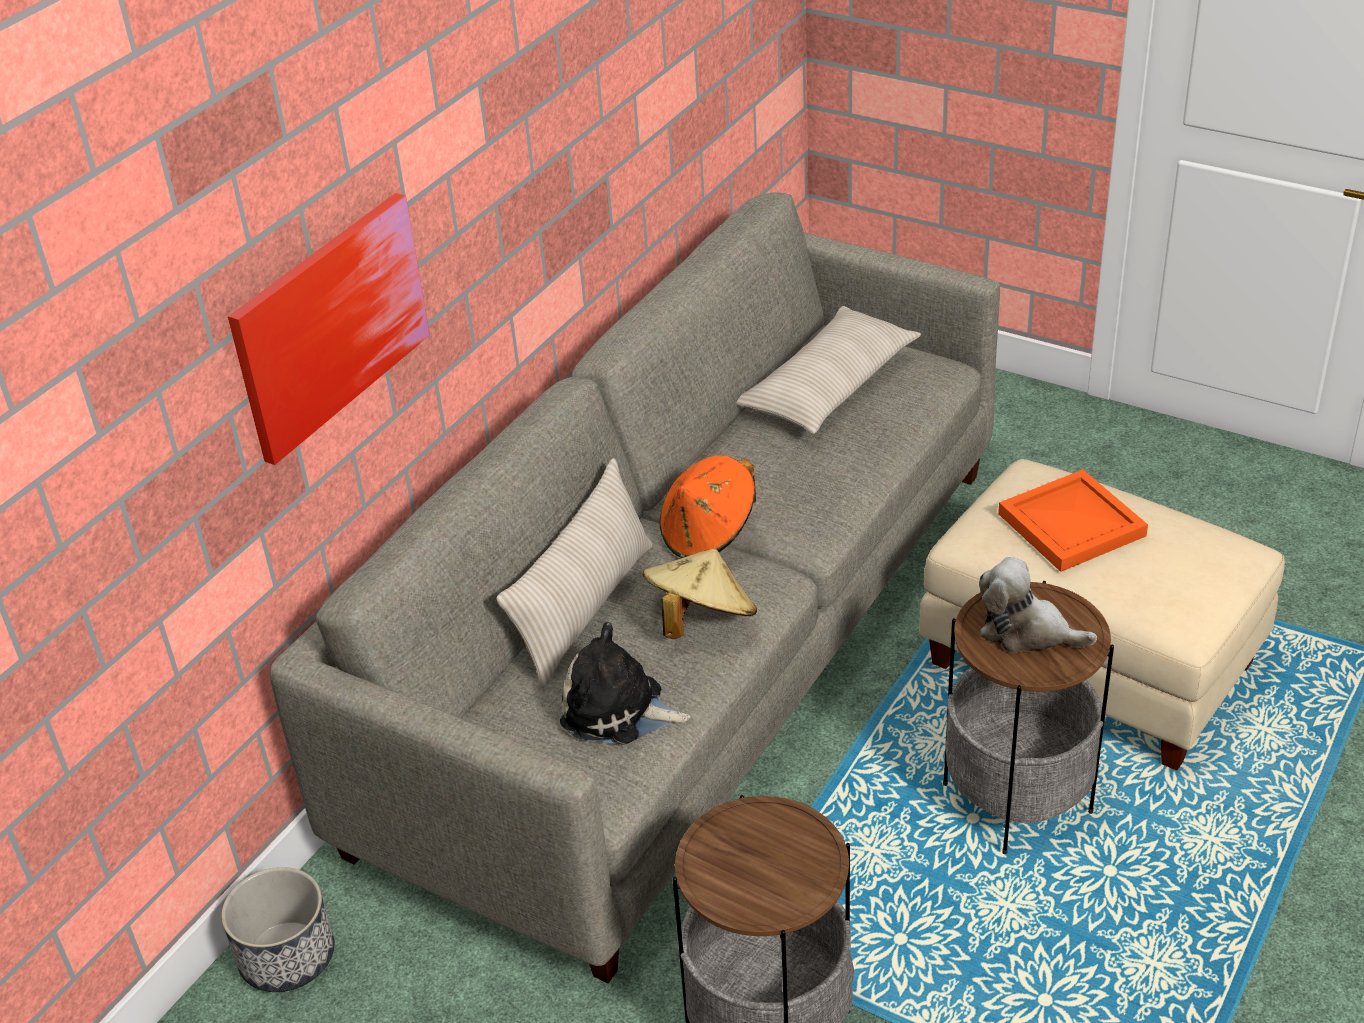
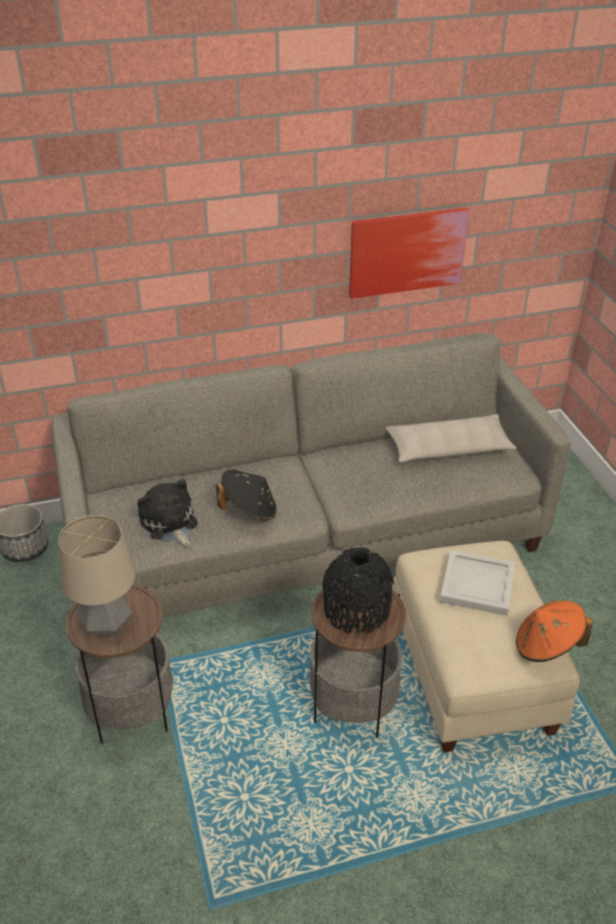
camera: 40 degrees right, 0 degrees up
picture [228,193,430,465] -> picture moved to [349,208,470,299]
beige pillow [496,458,653,688] -> none
beige hat [642,548,757,639] -> black hat [216,470,277,521]
orange hat [660,455,756,558] -> orange hat moved to [516,601,593,662]
plush toy [979,557,1097,653] -> black vase [323,548,394,633]
orange tray [998,470,1148,572] -> white tray [440,550,515,616]
none -> table lamp [58,515,135,638]

